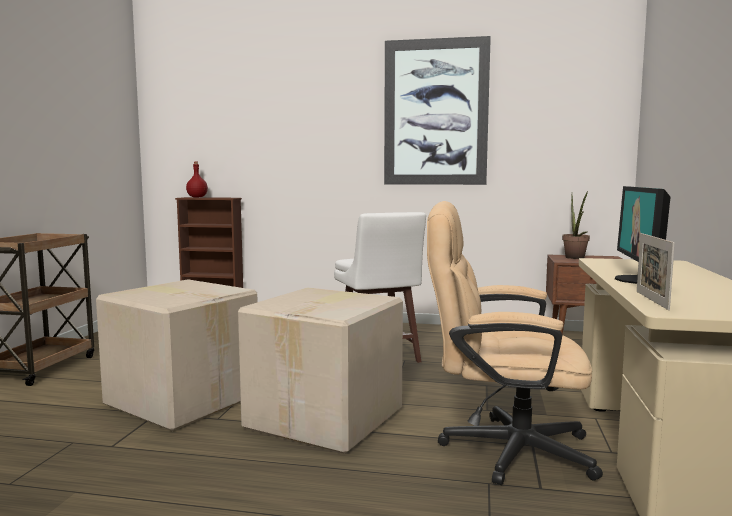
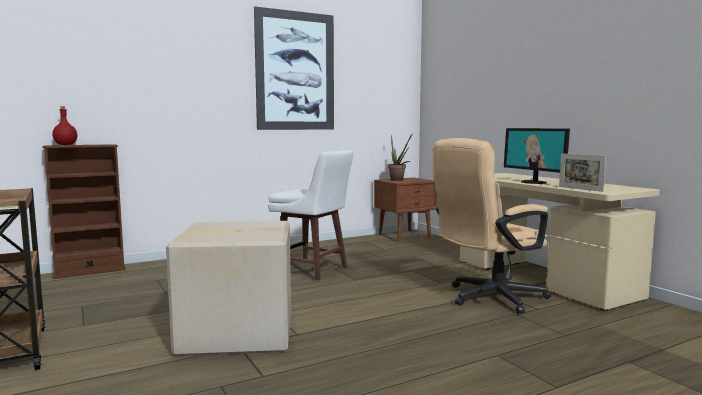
camera: 40 degrees left, 0 degrees up
cardboard box [238,287,403,454] -> none

